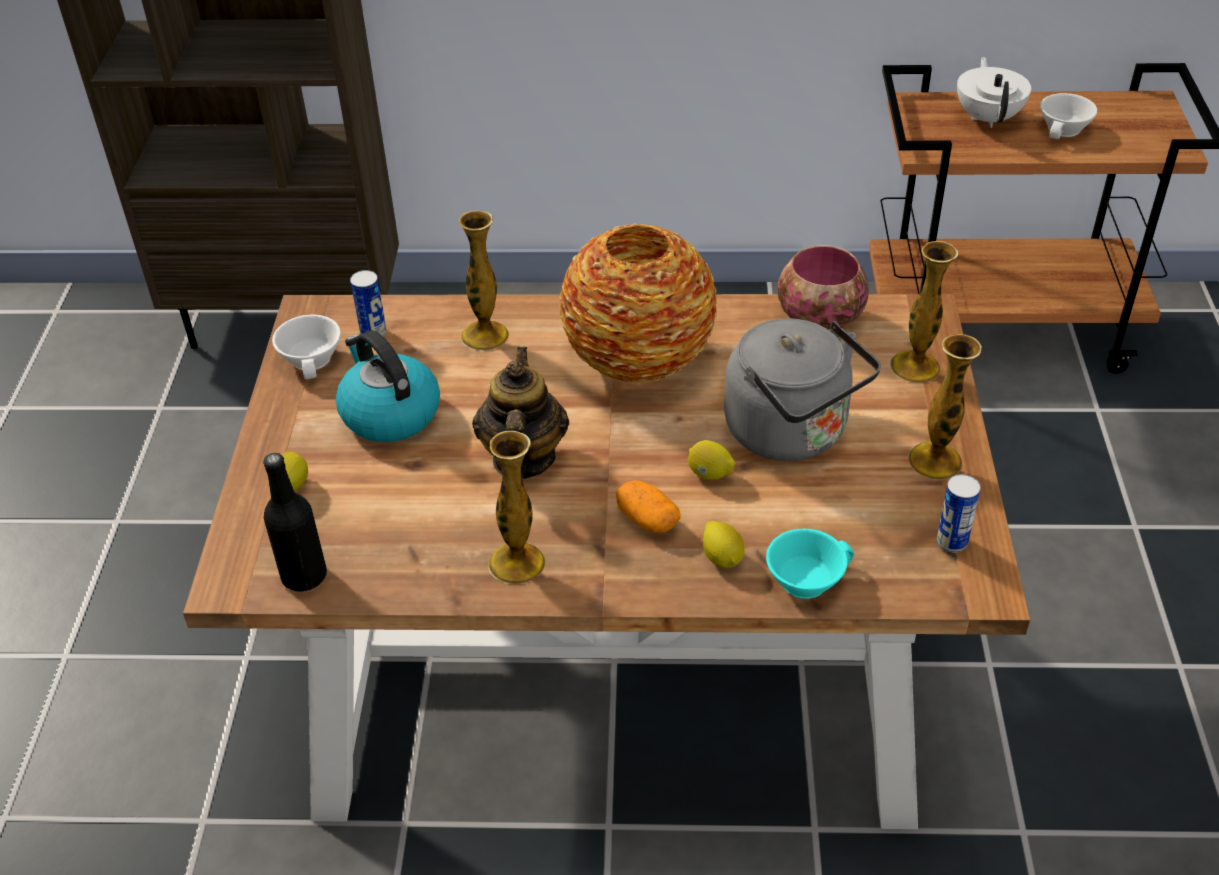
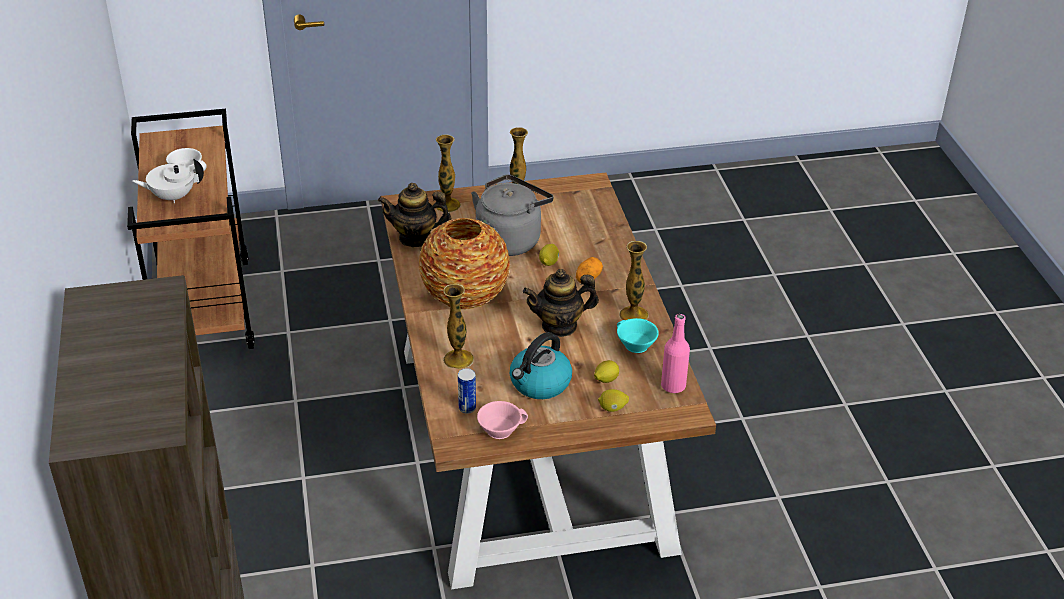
camera: 105 degrees left, 5 degrees down
black bottle [263,453,327,592] -> pink bottle [661,314,690,393]
white cup [272,315,341,379] -> pink cup [477,401,528,439]
lemon [703,521,745,568] -> lemon moved to [594,360,619,383]
turquoise cup [766,529,854,599] -> turquoise cup moved to [617,318,659,353]
bowl [778,245,869,330] -> teapot [378,183,451,247]
can [937,474,981,553] -> none

